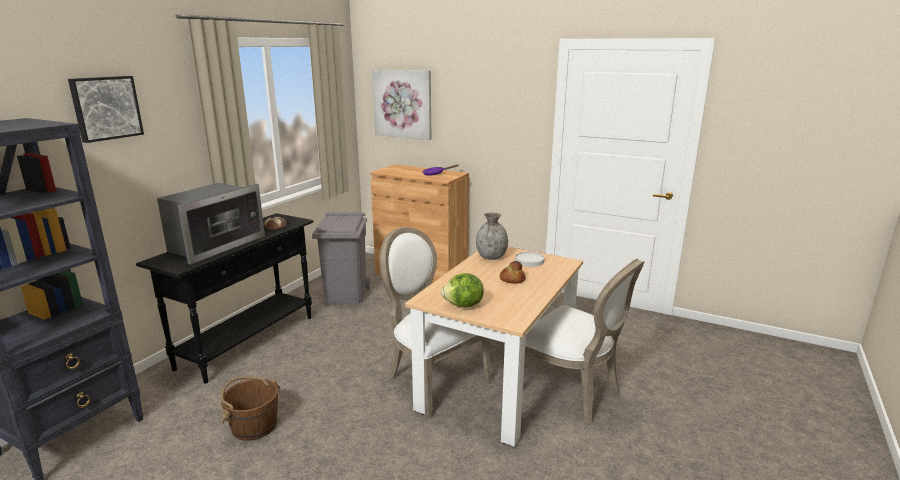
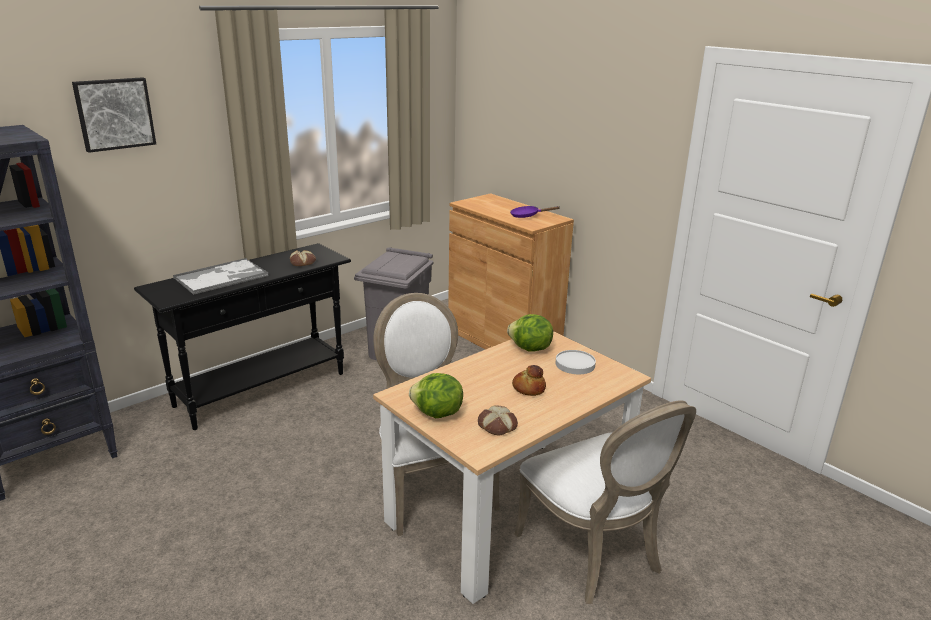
camera: 20 degrees right, 5 degrees up
microwave [157,183,265,265] -> tray [173,258,269,295]
brown bucket [220,376,280,441] -> none
picture [372,69,431,140] -> none
grey vase [476,212,508,260] -> lettuce [507,314,553,351]
none -> bread [478,405,518,435]

